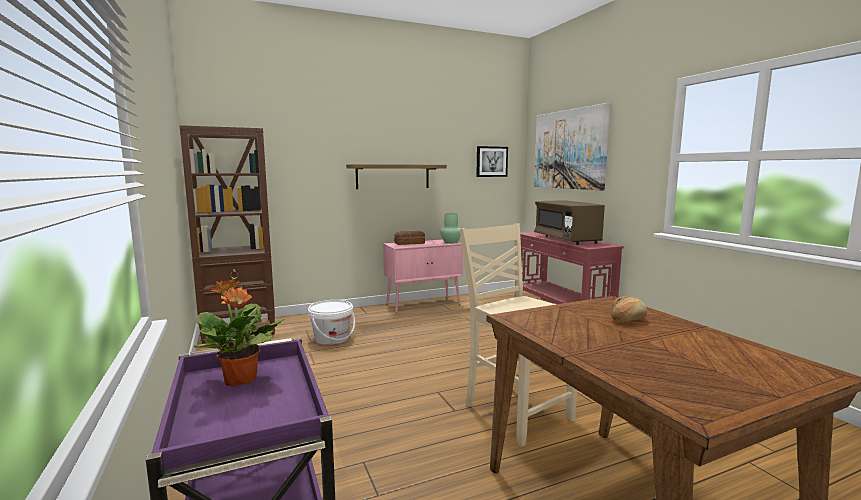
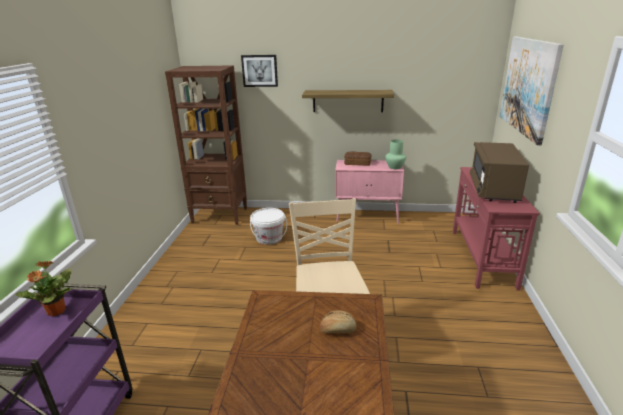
camera: 30 degrees right, 15 degrees up
picture [476,146,508,177] -> picture moved to [241,55,278,87]

